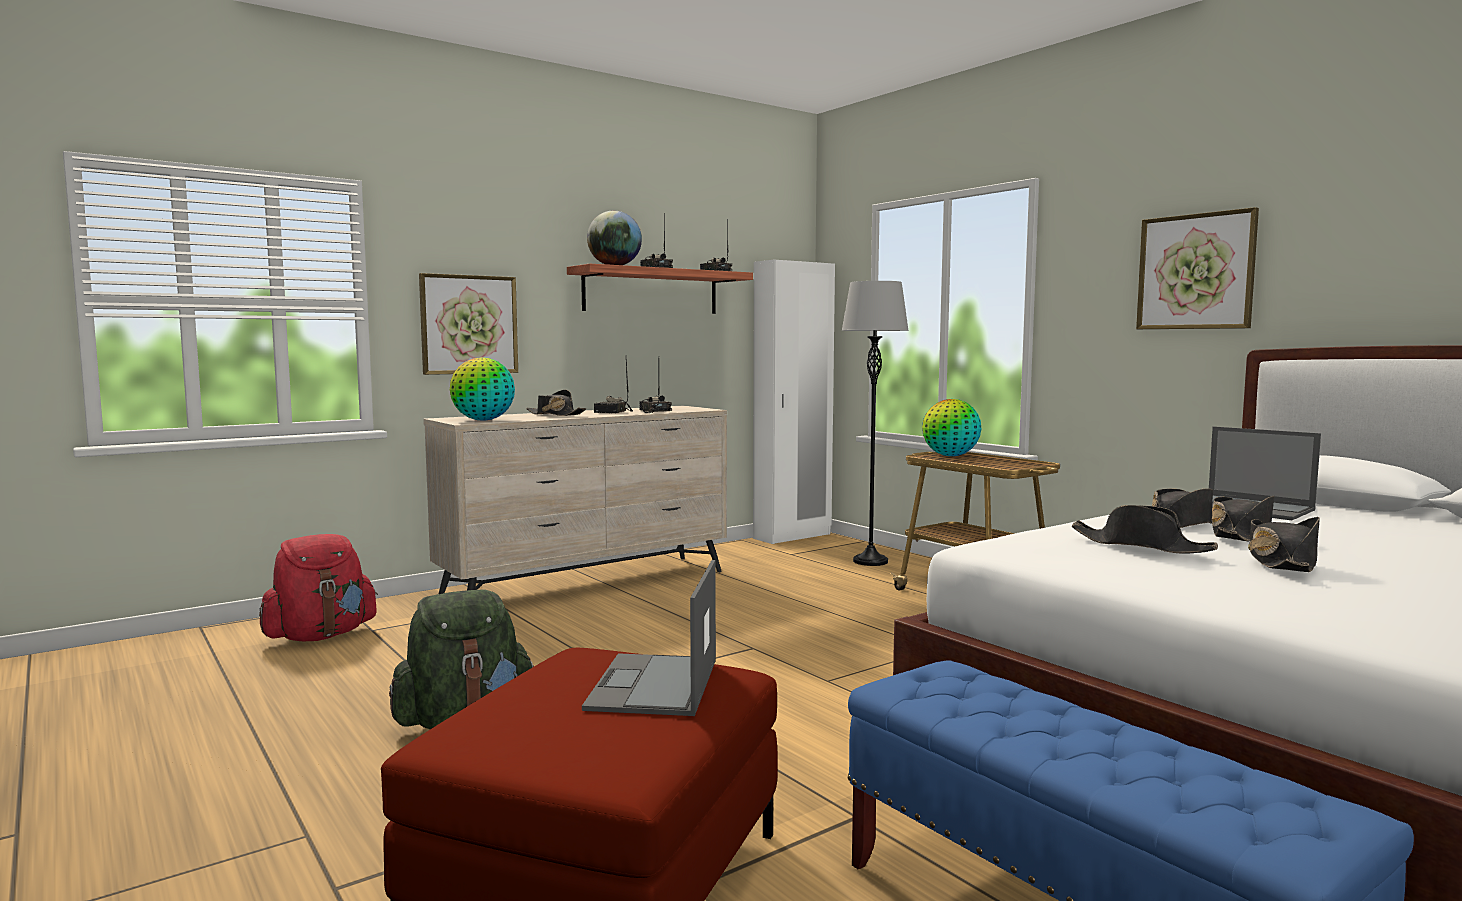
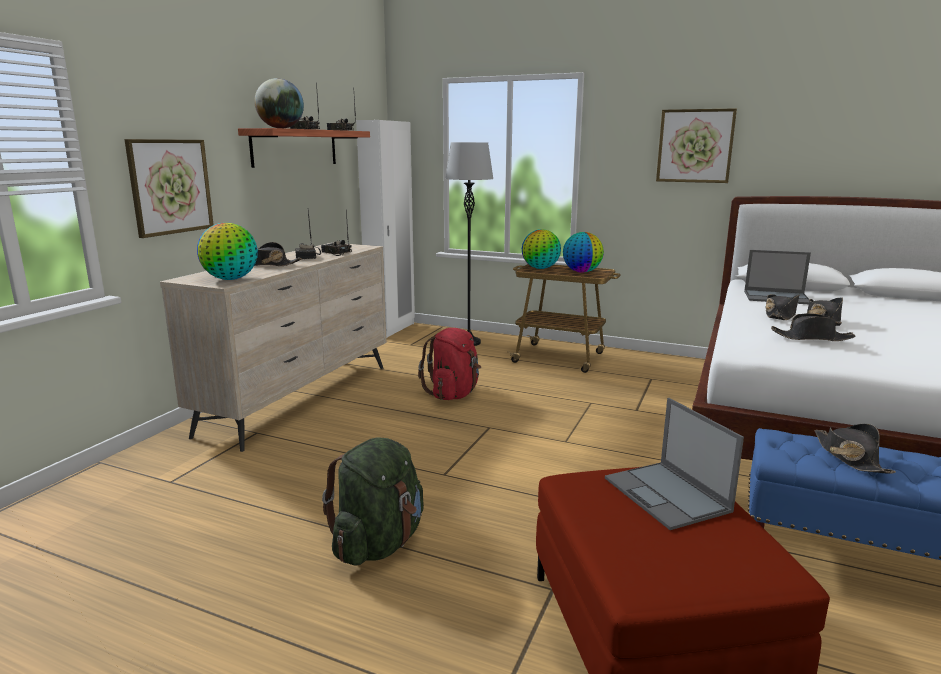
camera: 30 degrees left, 10 degrees up
red backpack [259,534,378,641] -> red backpack moved to [418,328,481,400]
black hat [1248,517,1320,572] -> black hat moved to [815,424,896,474]
none -> globe [563,232,604,273]

